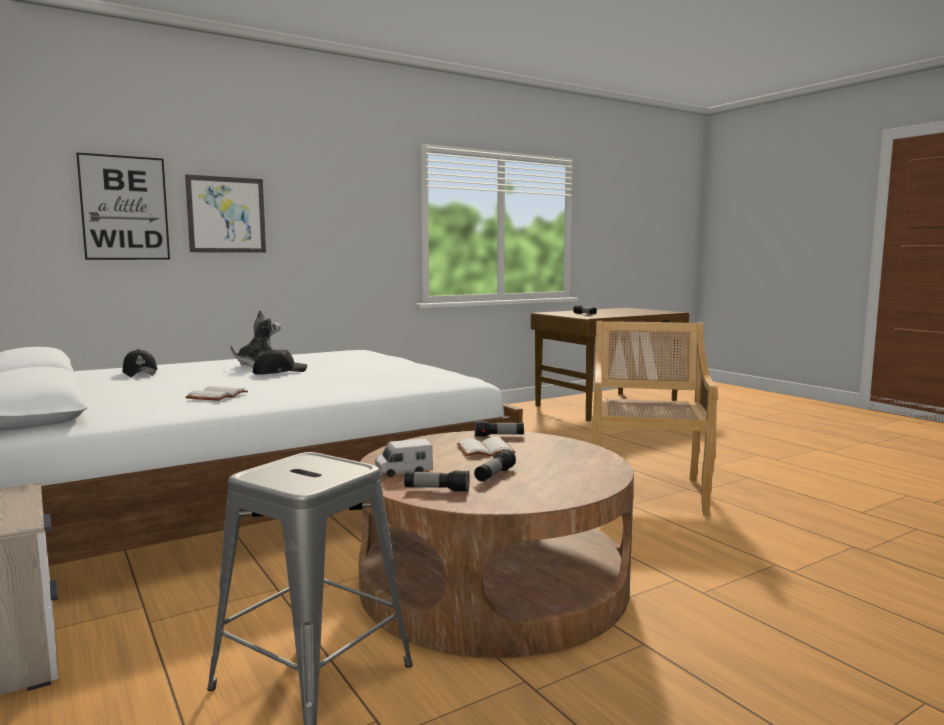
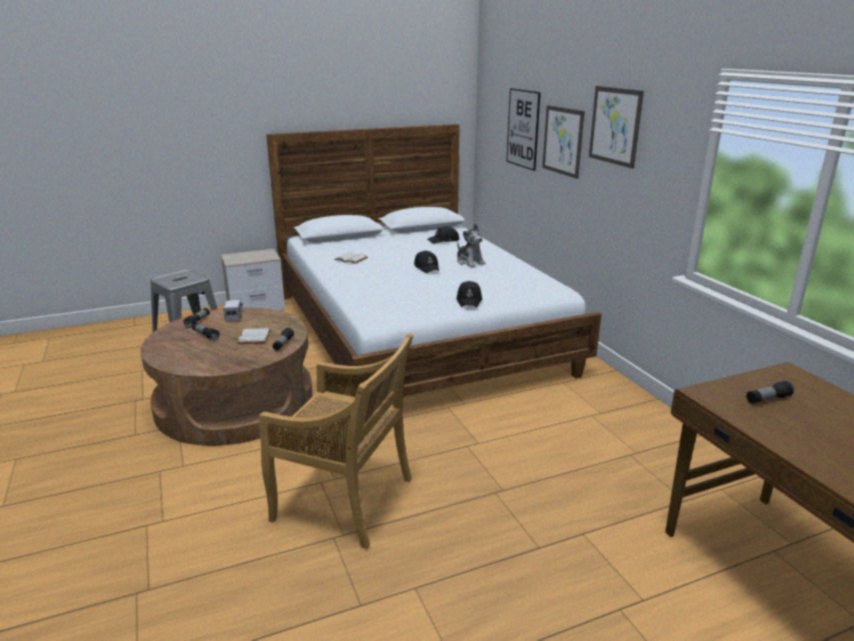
camera: 100 degrees right, 15 degrees up
none -> black cap [456,281,482,307]
none -> picture [589,86,644,169]

